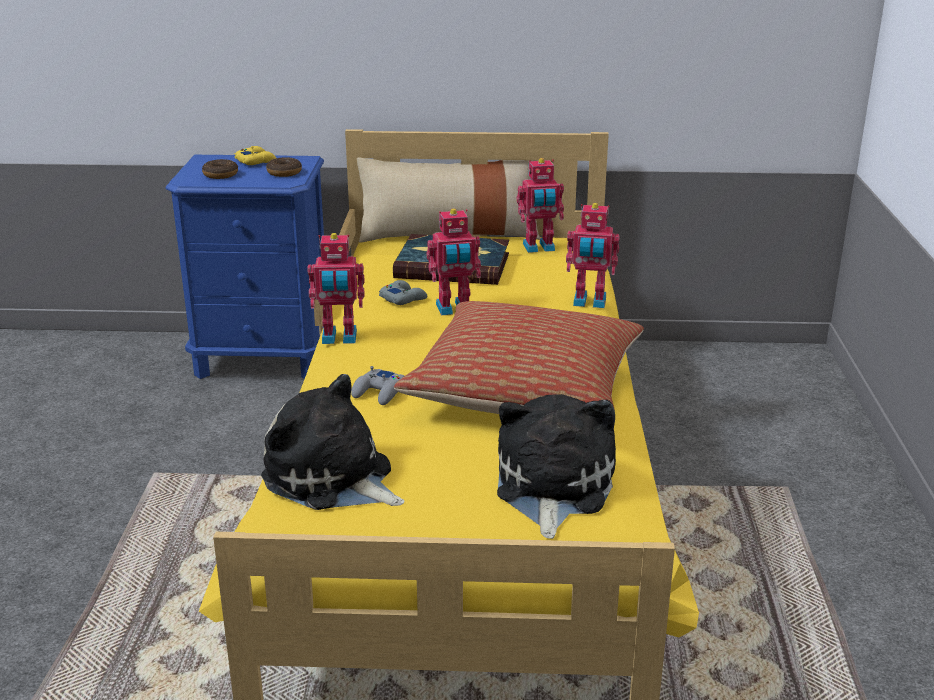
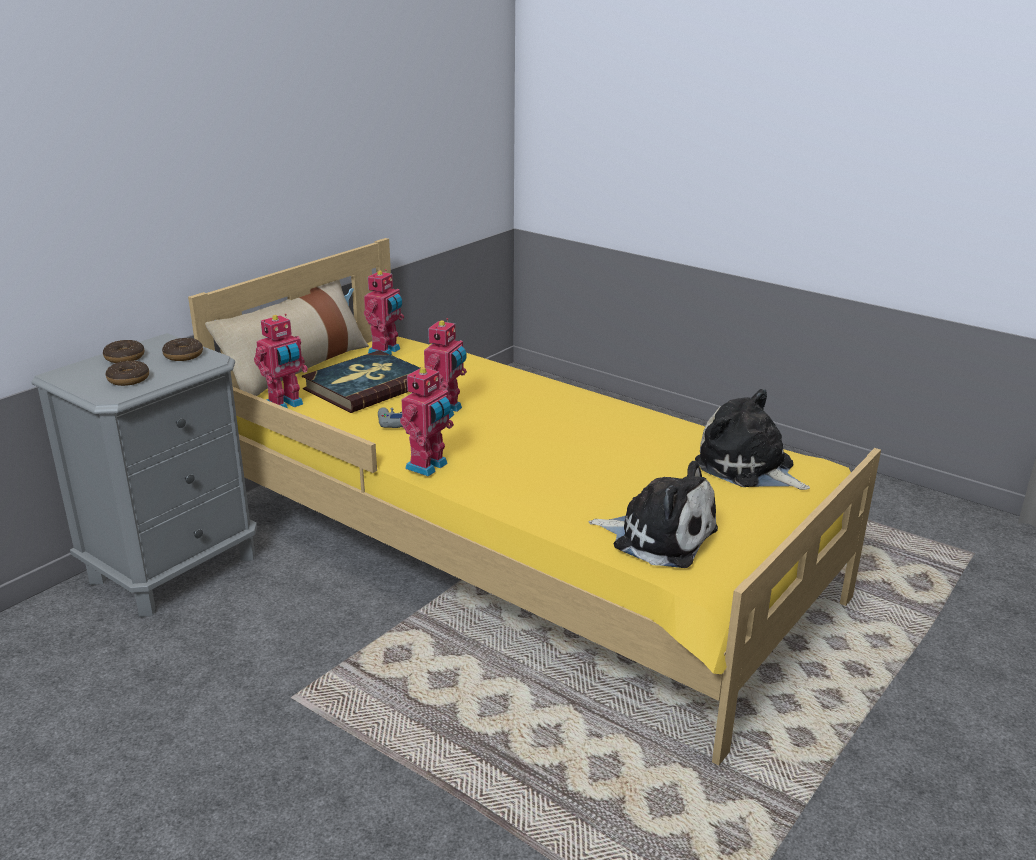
camera: 55 degrees left, 0 degrees up
blue nightstand [166,155,324,379] -> grey nightstand [32,333,257,617]
yellow game controller [234,146,276,165] -> donut [103,340,144,363]
plush toy [261,374,405,510] -> plush toy turned 135 degrees counterclockwise [589,461,718,568]
grey game controller [351,366,404,405] -> none
pillow [394,301,644,414] -> none
toy robot [566,203,620,308] -> toy robot moved to [254,314,308,408]

